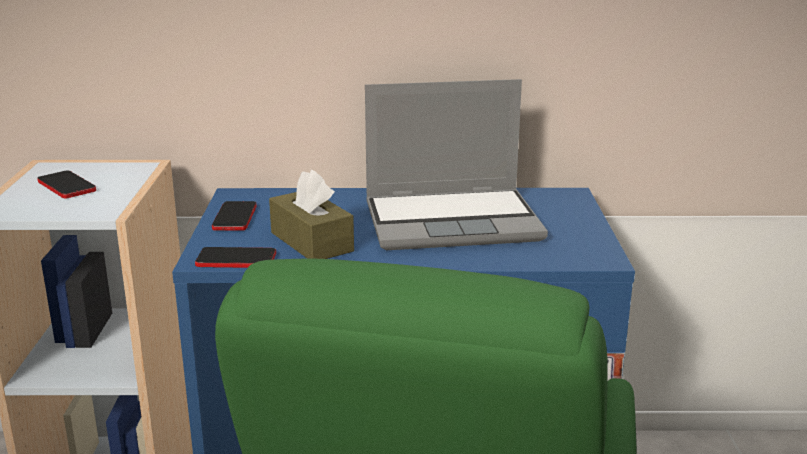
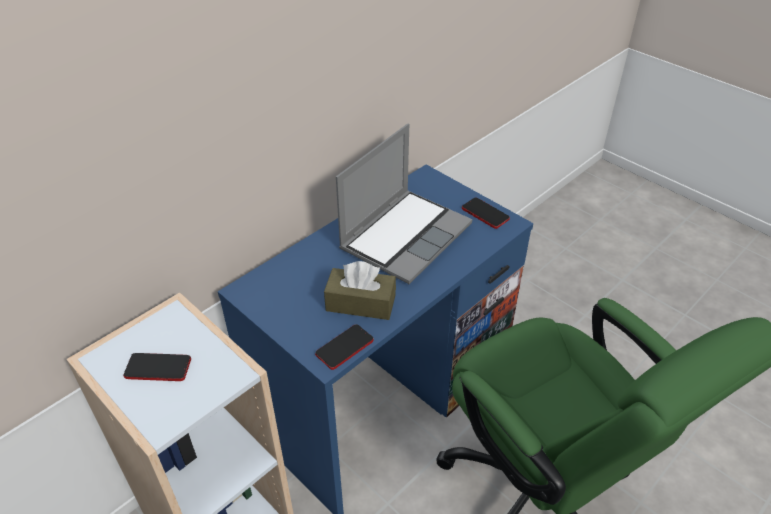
camera: 45 degrees left, 20 degrees up
phone [212,201,256,231] -> phone moved to [462,197,510,229]

